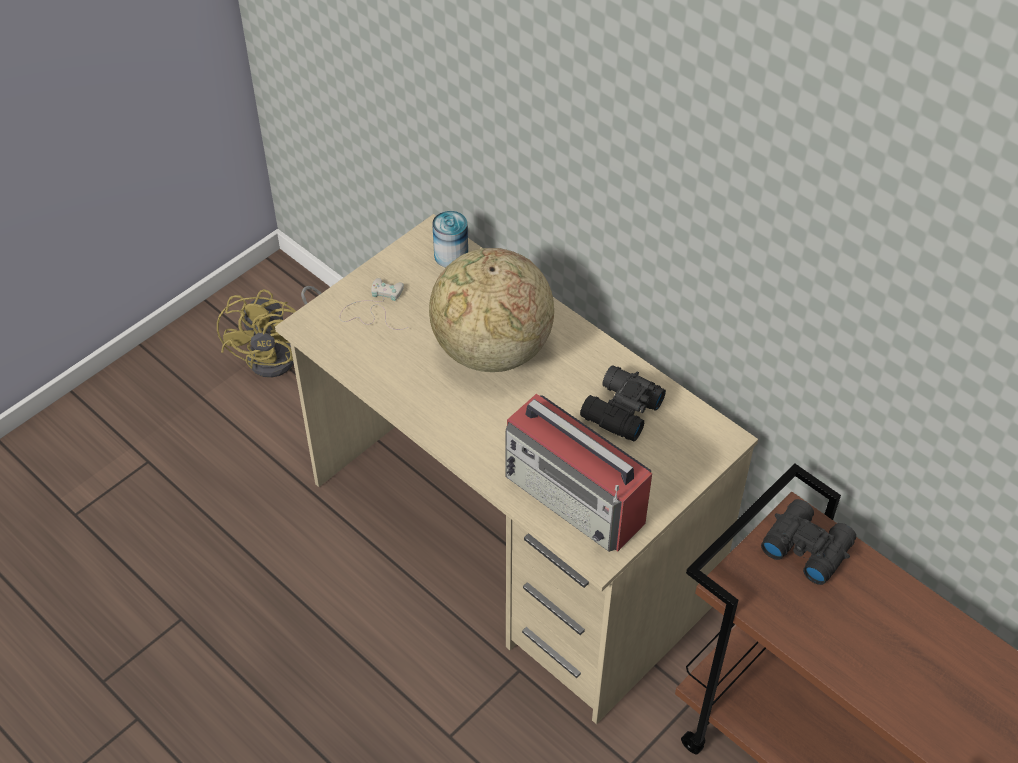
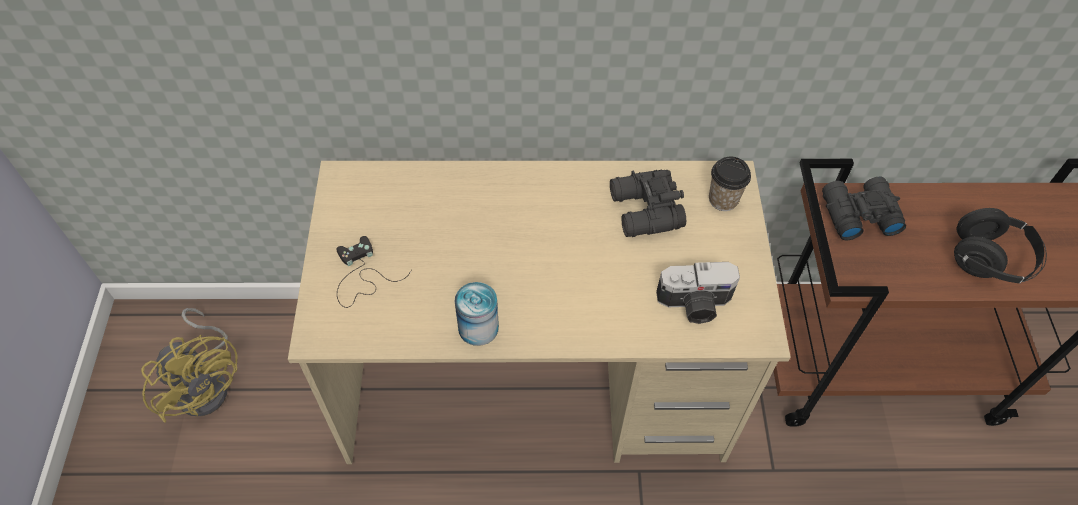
camera: 45 degrees left, 5 degrees up
white game controller [340,278,408,330] -> black game controller [336,236,412,308]
globe [429,248,554,372] -> none
can [432,211,468,268] -> can moved to [455,282,499,346]
radio [506,394,652,552] -> camera [656,262,740,324]
none -> cup [709,156,751,211]
none -> black headphones [954,208,1047,283]

